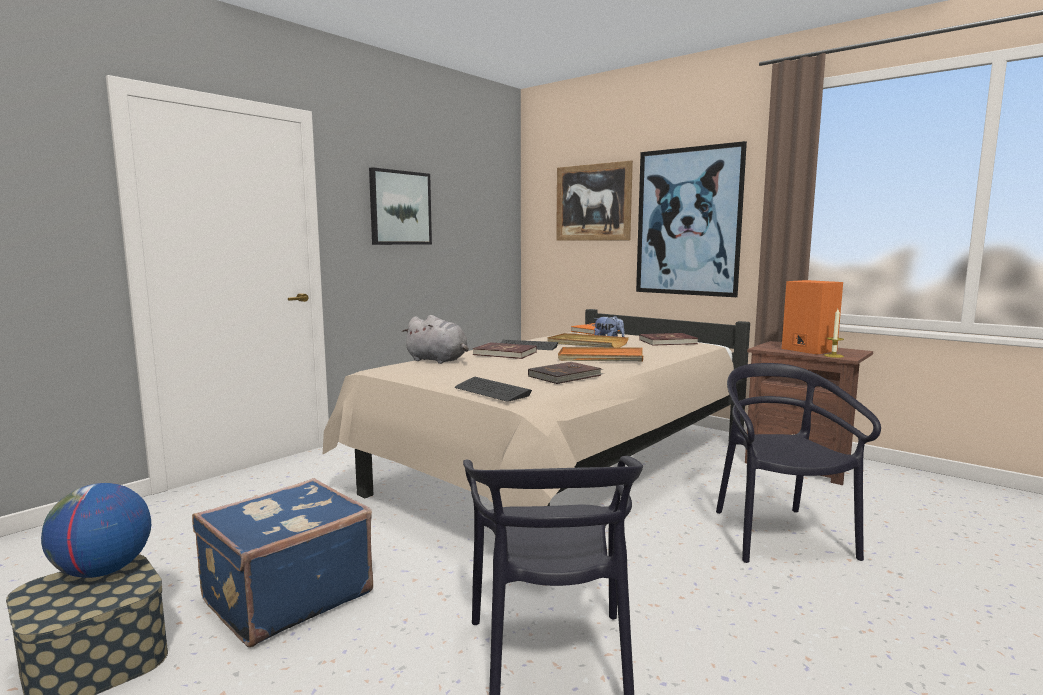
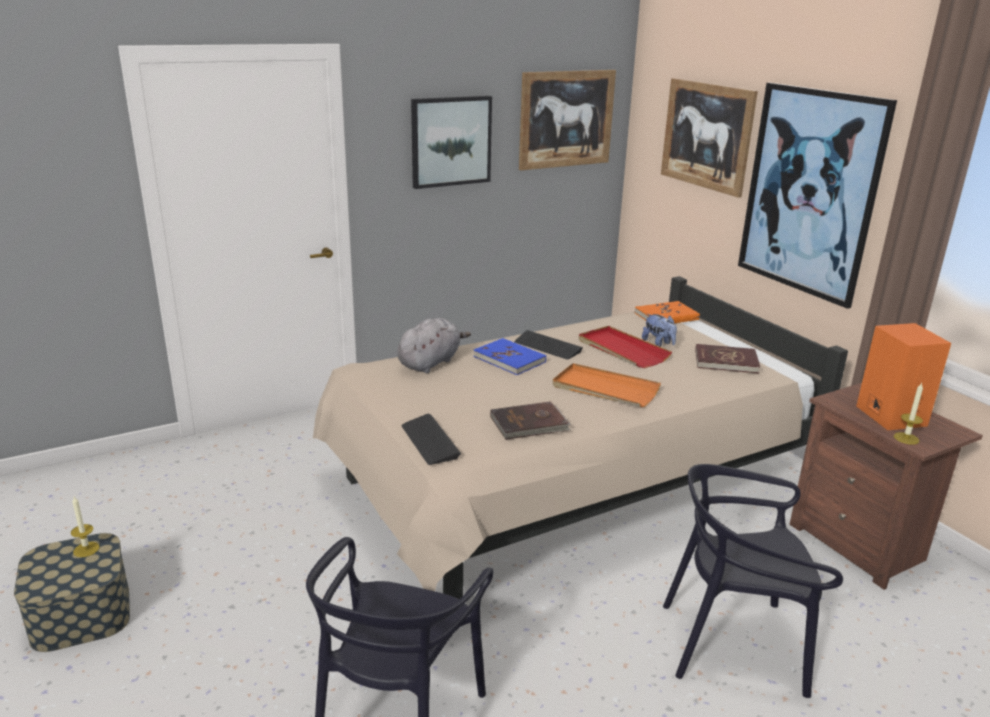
camera: 20 degrees right, 15 degrees up
globe [41,483,151,578] -> candle [71,497,100,557]
blue suitcase [192,478,373,648] -> none
grey plush toy [402,315,469,364] -> grey plush toy turned 105 degrees counterclockwise [397,318,471,373]
red book [473,342,537,359] -> blue book [473,338,546,375]
beige tray [547,333,629,347] -> red tray [579,326,672,368]
black chair [716,363,881,563] -> black chair turned 105 degrees counterclockwise [663,464,843,698]
none -> picture [519,70,616,170]

